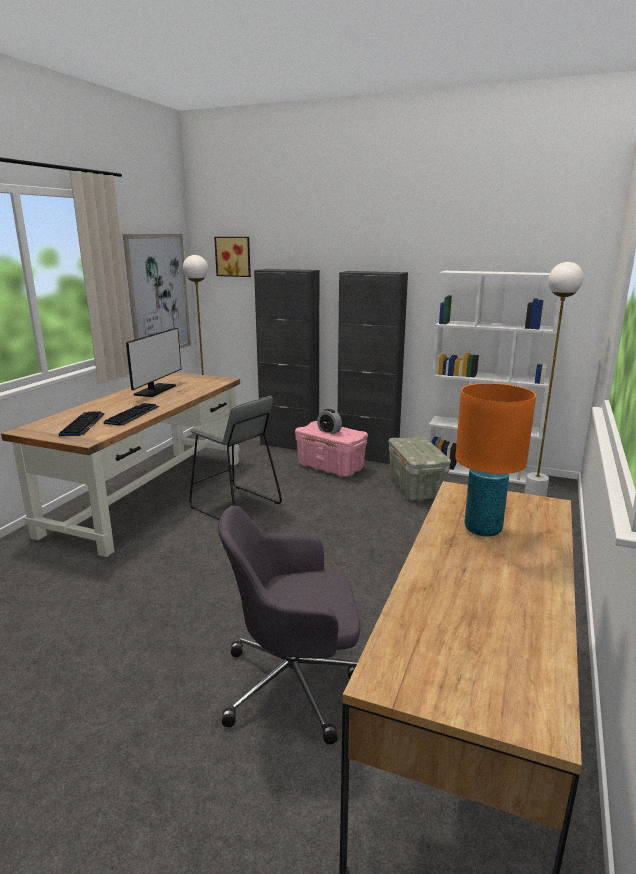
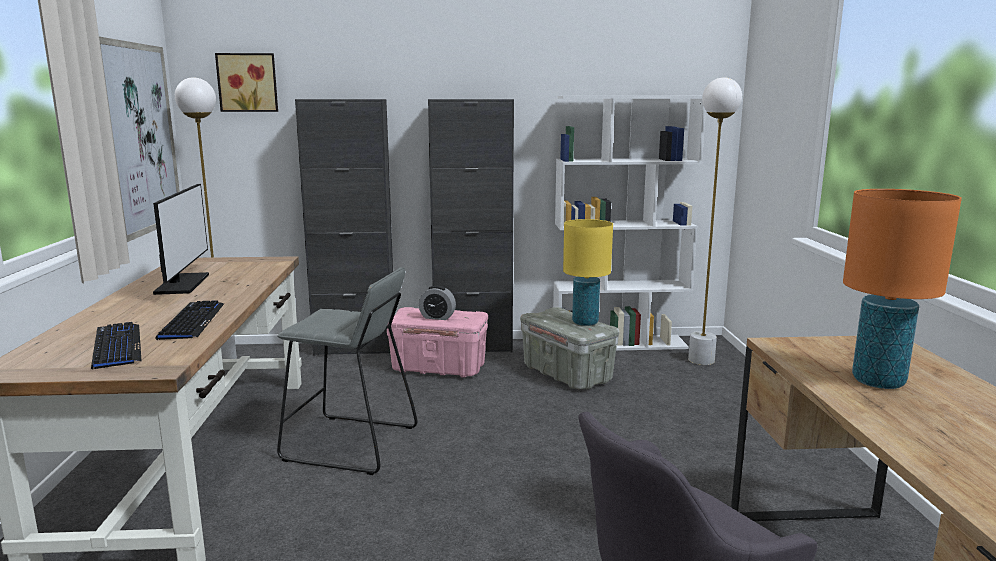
camera: 25 degrees left, 5 degrees down
none -> yellow table lamp [563,219,613,326]

